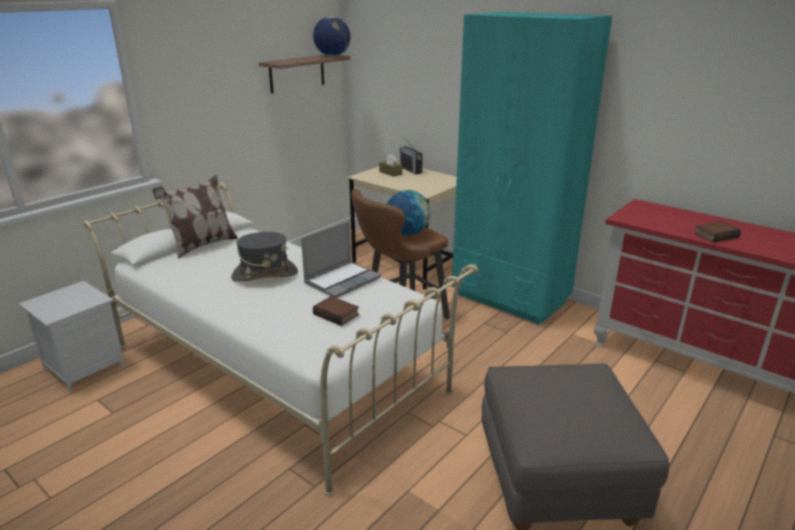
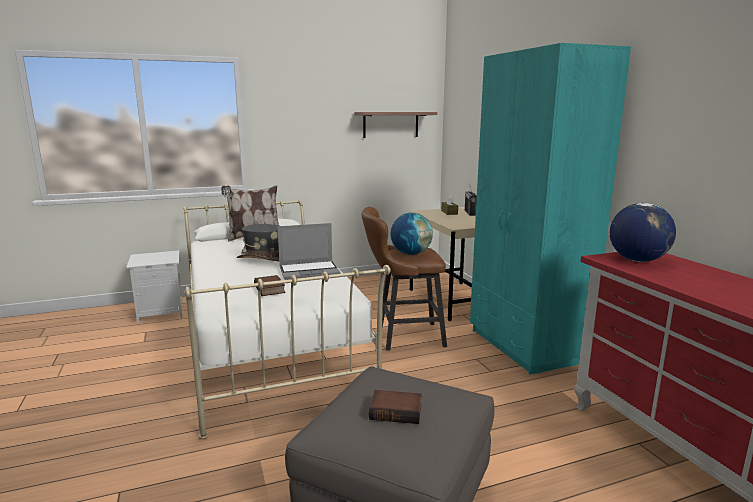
camera: 30 degrees right, 10 degrees down
globe [313,16,350,56] -> globe moved to [610,203,676,262]
book [694,221,741,243] -> book moved to [369,390,422,424]

